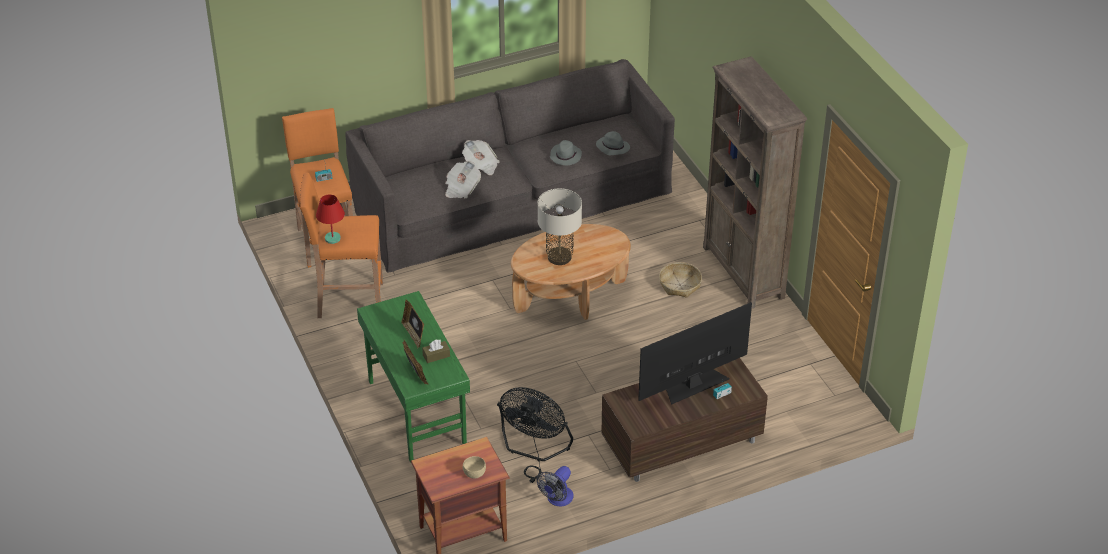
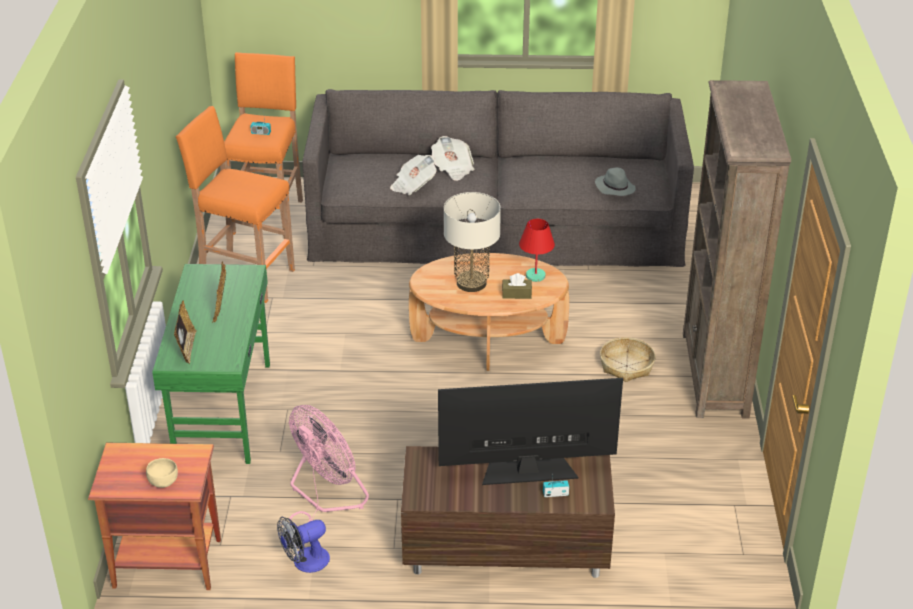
camera: 25 degrees right, 5 degrees down
red table lamp [316,195,345,244] -> red table lamp moved to [519,219,555,282]
brown tissue box [422,340,450,363] -> brown tissue box moved to [502,273,532,299]
black fan [497,387,573,483] -> pink fan [289,405,369,527]
grey hat [550,140,582,166] -> none

